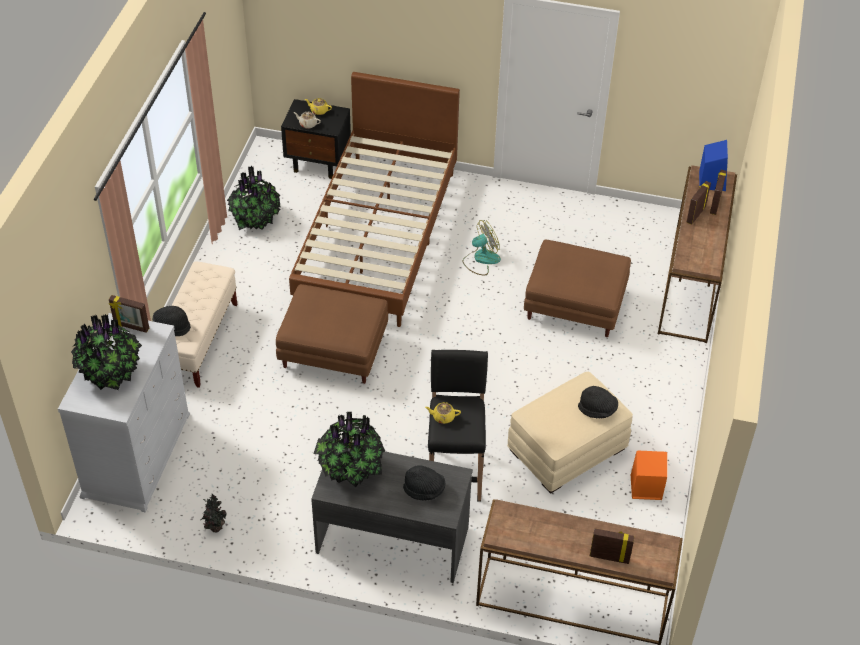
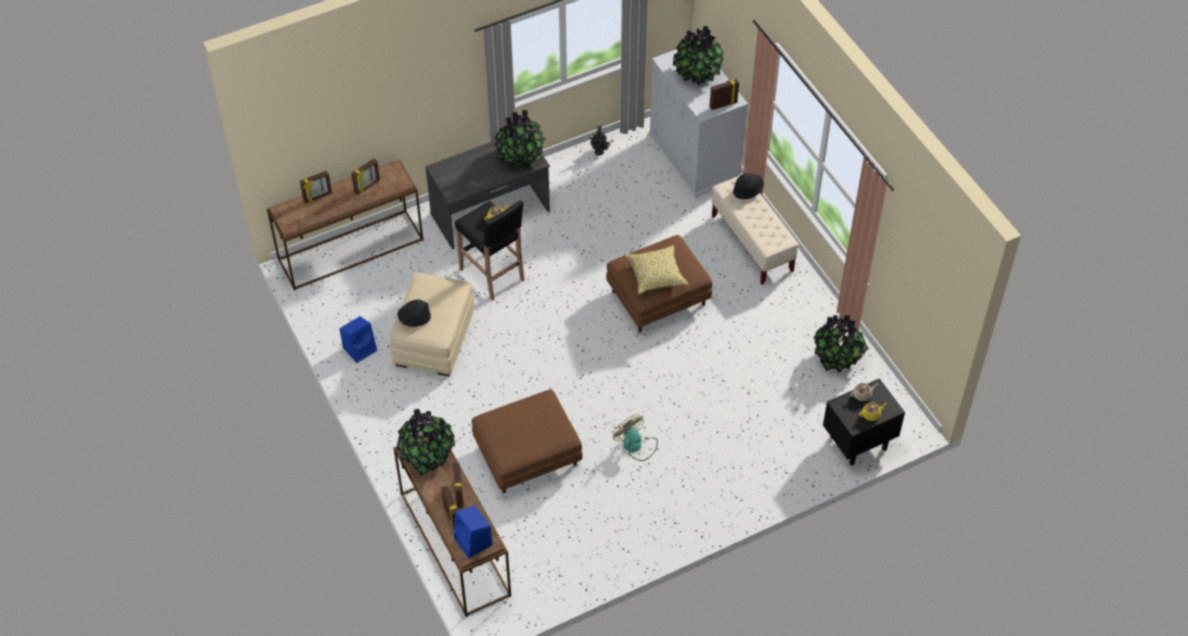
camera: 140 degrees right, 5 degrees up
brown bed [289,72,460,327] -> none
black hat [403,465,445,500] -> none
fan [462,220,501,276] -> fan turned 120 degrees clockwise [613,414,658,461]
orange speaker [631,451,667,500] -> blue speaker [340,316,377,363]
none -> picture frame [351,159,380,195]
none -> potted plant [396,408,455,477]
none -> pillow [625,245,689,294]

